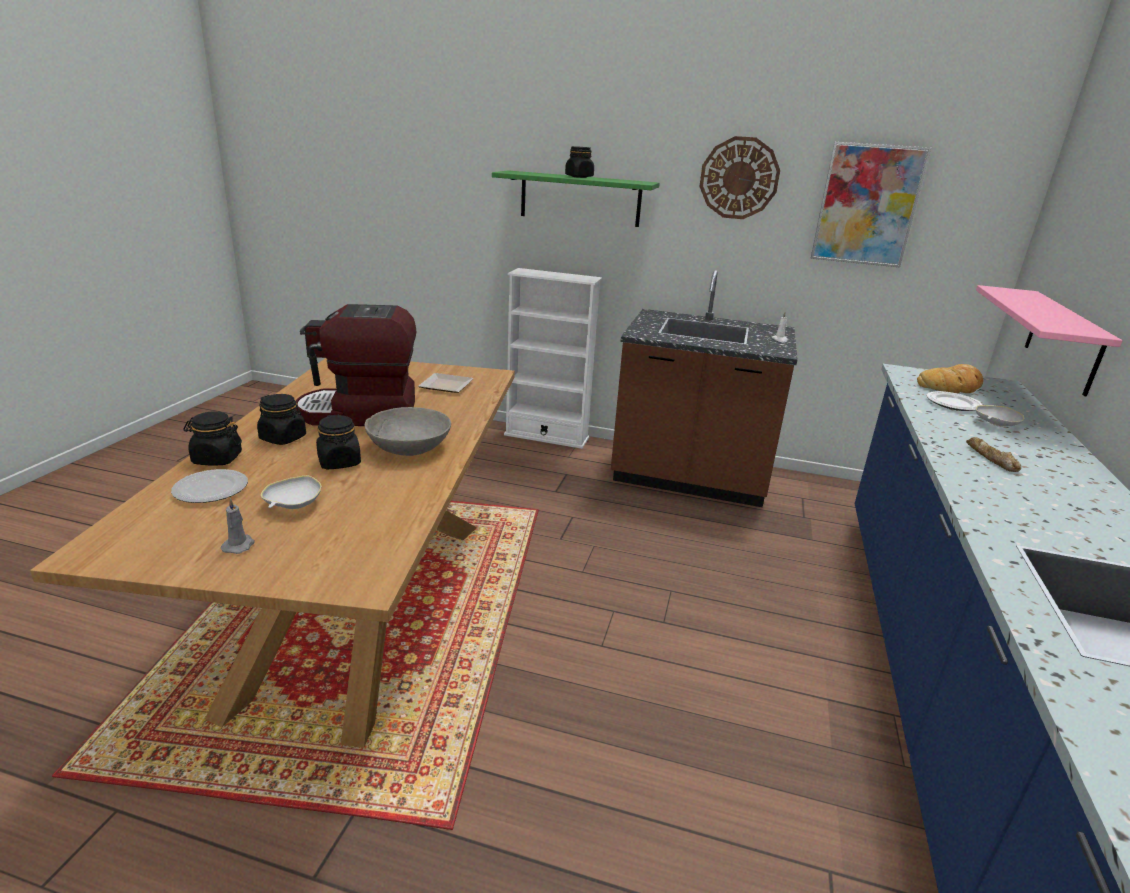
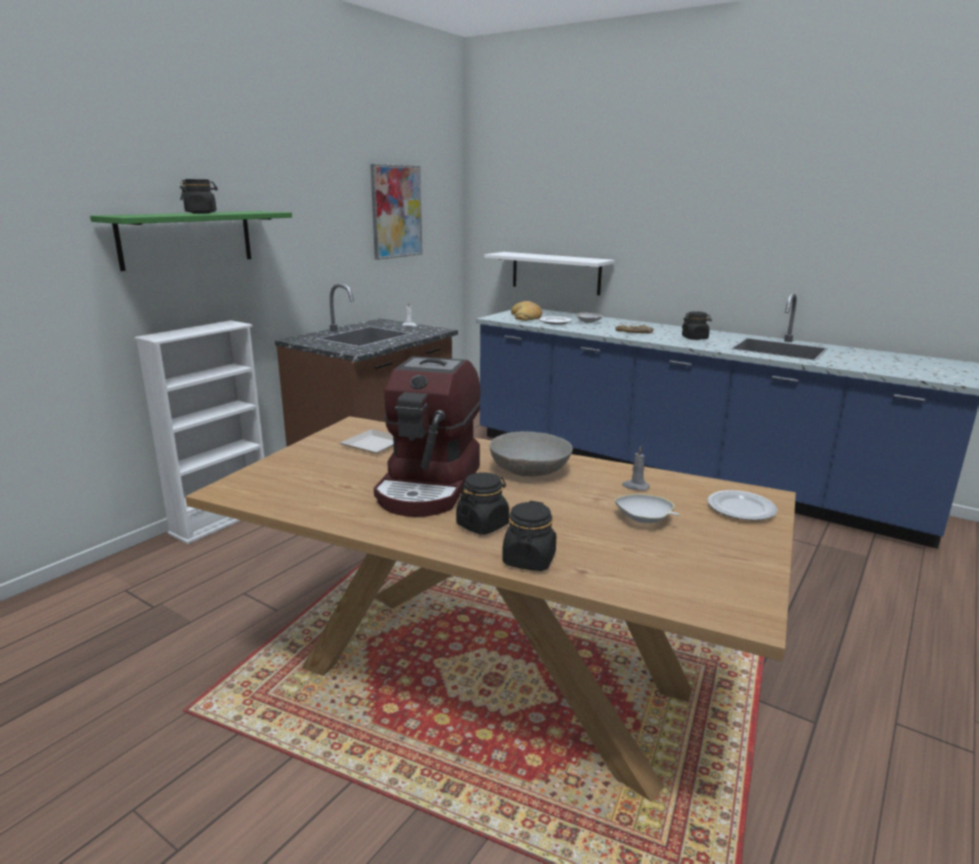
camera: 70 degrees left, 5 degrees down
plate [171,469,248,503] -> plate moved to [707,490,777,520]
grey candle [221,497,255,554] -> grey candle moved to [622,446,650,491]
black jar [316,415,361,469] -> black jar moved to [682,311,712,340]
wall clock [699,136,780,219] -> none
pink shelf [976,285,1123,397] -> white shelf [484,252,615,295]

